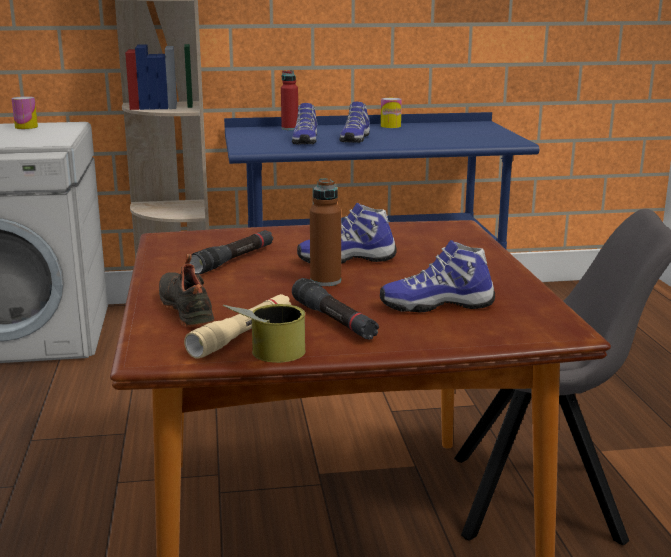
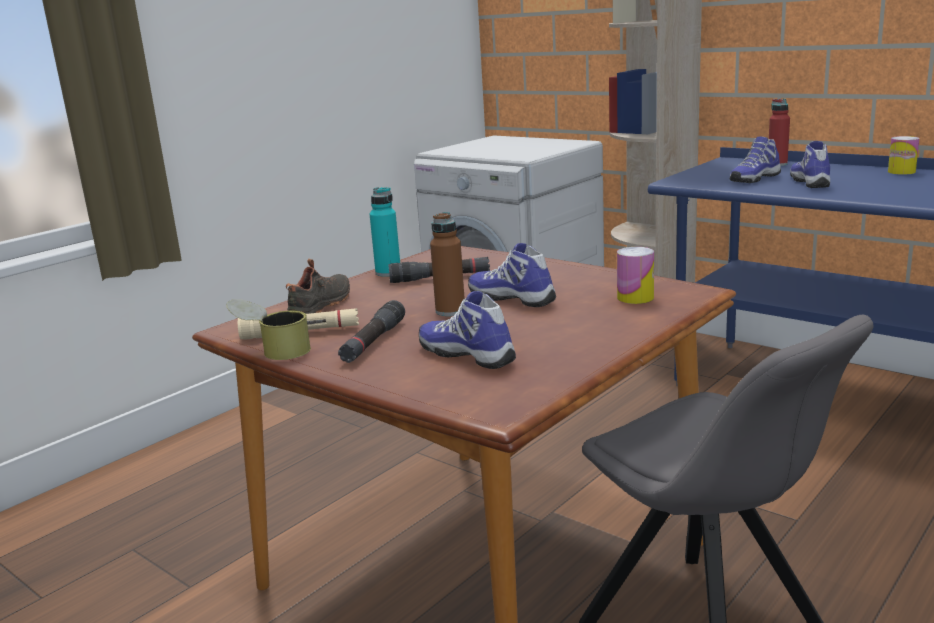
camera: 50 degrees right, 0 degrees up
can [11,96,38,129] -> can moved to [617,247,654,304]
shoe [339,102,370,143] -> shoe turned 120 degrees clockwise [790,141,830,188]
none -> turquoise bottle [369,187,400,277]

